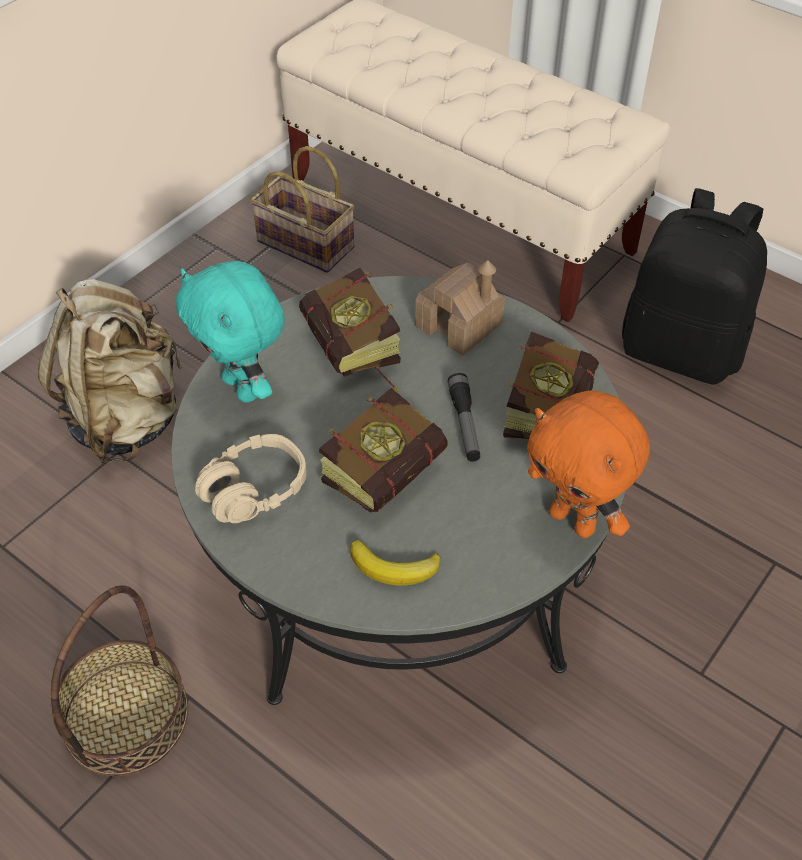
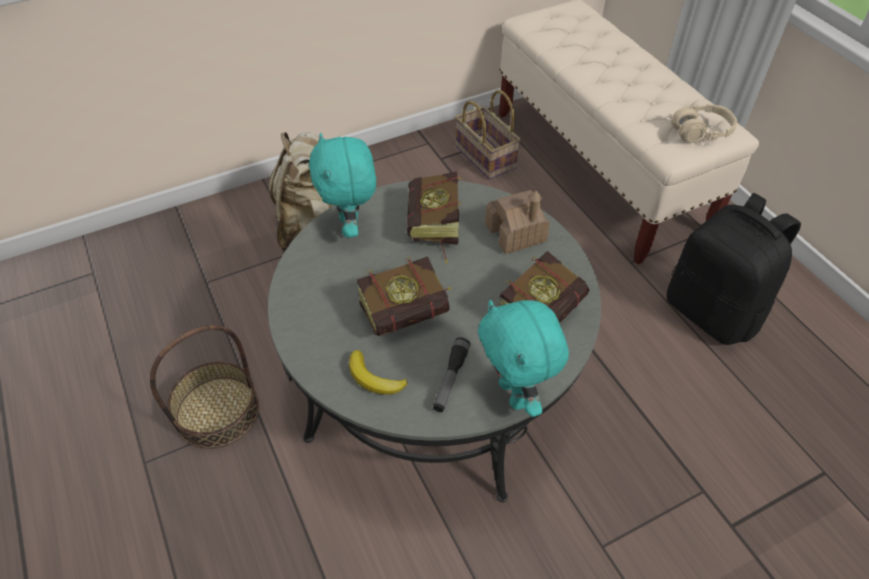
camera: 25 degrees right, 0 degrees up
beige headphones [195,434,307,523] -> beige headphones moved to [671,104,737,143]
flashlight [447,373,480,462] -> flashlight moved to [433,337,471,412]
orange plush toy [527,390,650,538] -> turquoise plush toy [478,300,569,417]

